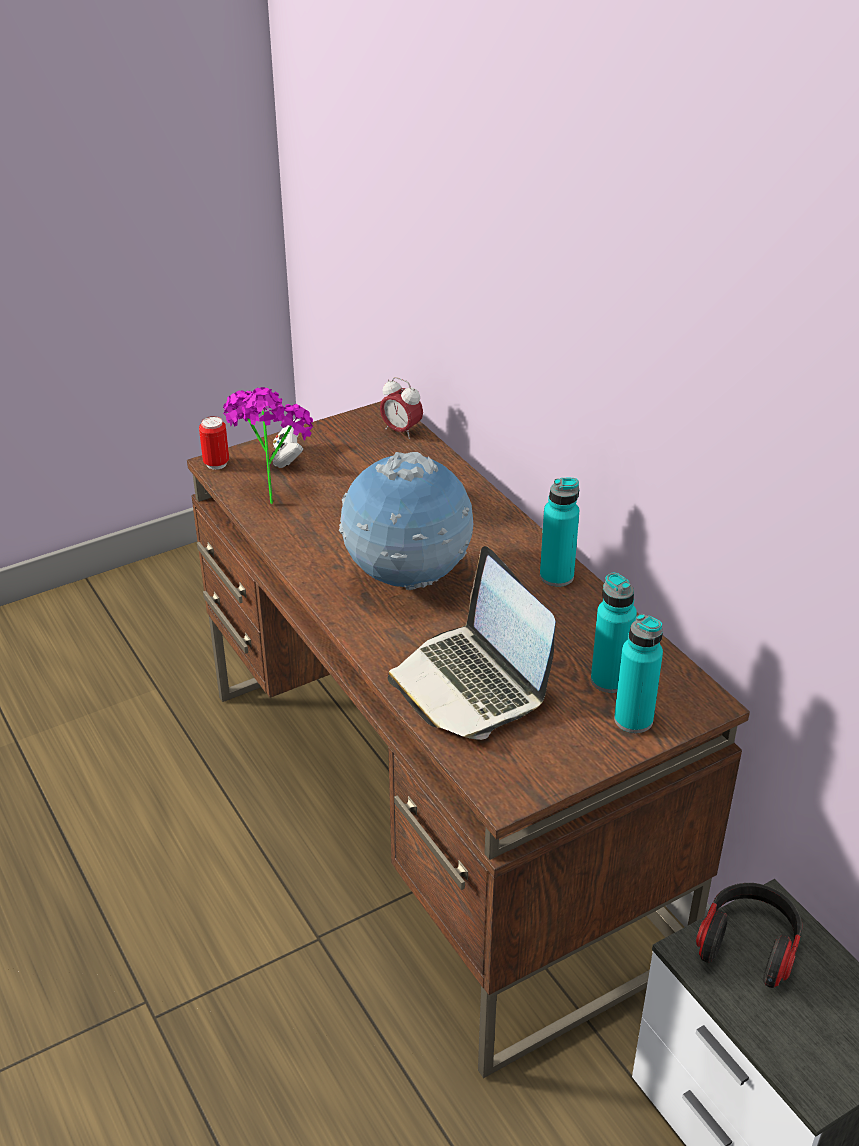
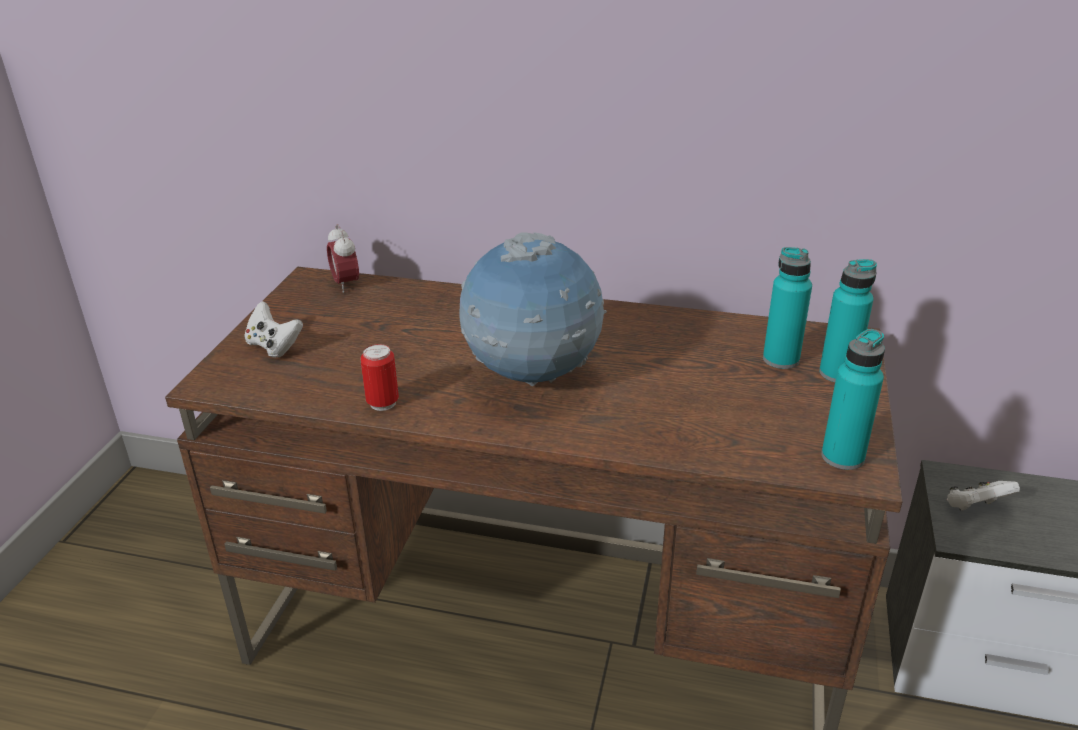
camera: 45 degrees left, 5 degrees down
can [199,416,229,470] -> can moved to [360,344,399,411]
potted plant [223,387,313,504] -> none
alarm clock [380,377,423,439] -> alarm clock turned 75 degrees clockwise [327,224,359,293]
laptop [387,546,556,740] -> none
turquoise bottle [540,478,579,587] -> turquoise bottle moved to [821,329,885,470]
headphones [696,883,803,988] -> white game controller [947,481,1020,511]

